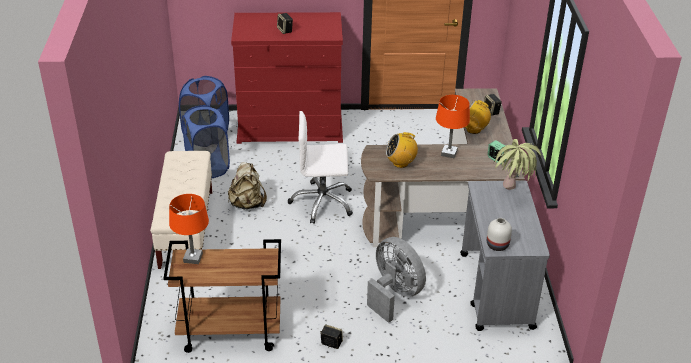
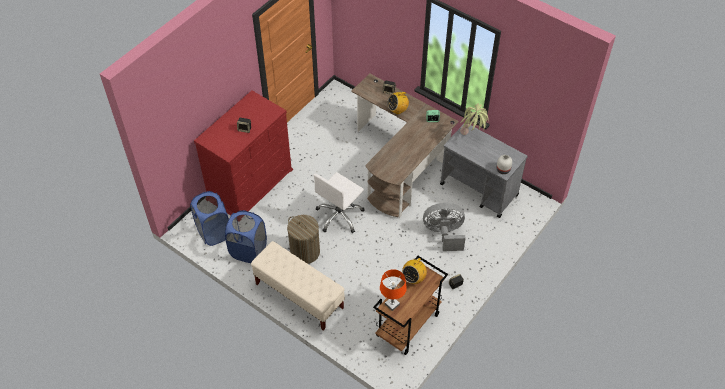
camera: 50 degrees left, 15 degrees up
beige backpack [228,162,267,209] -> laundry basket [287,215,320,264]
radio [386,132,418,168] -> radio moved to [402,255,427,284]
orange table lamp [436,95,470,158] -> none

